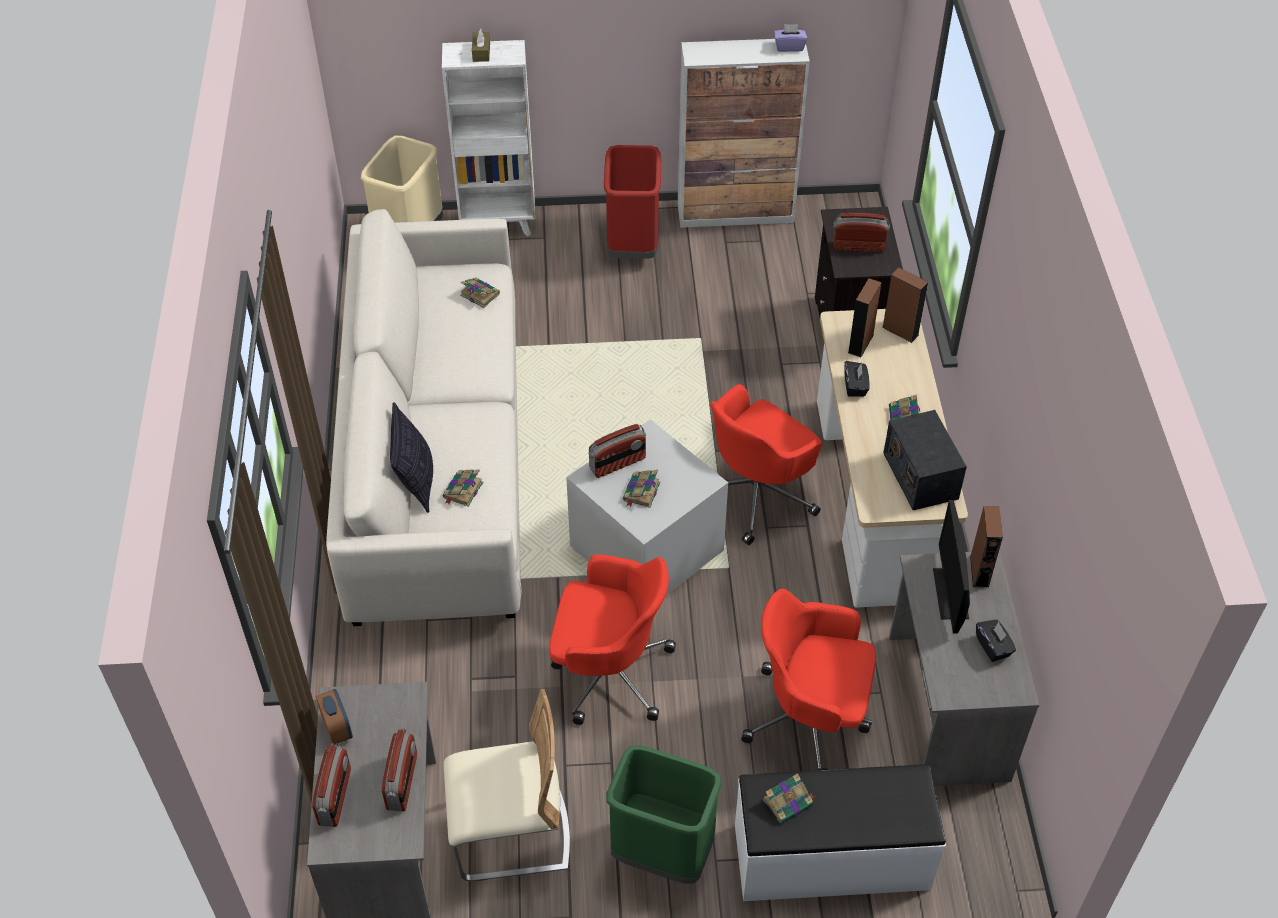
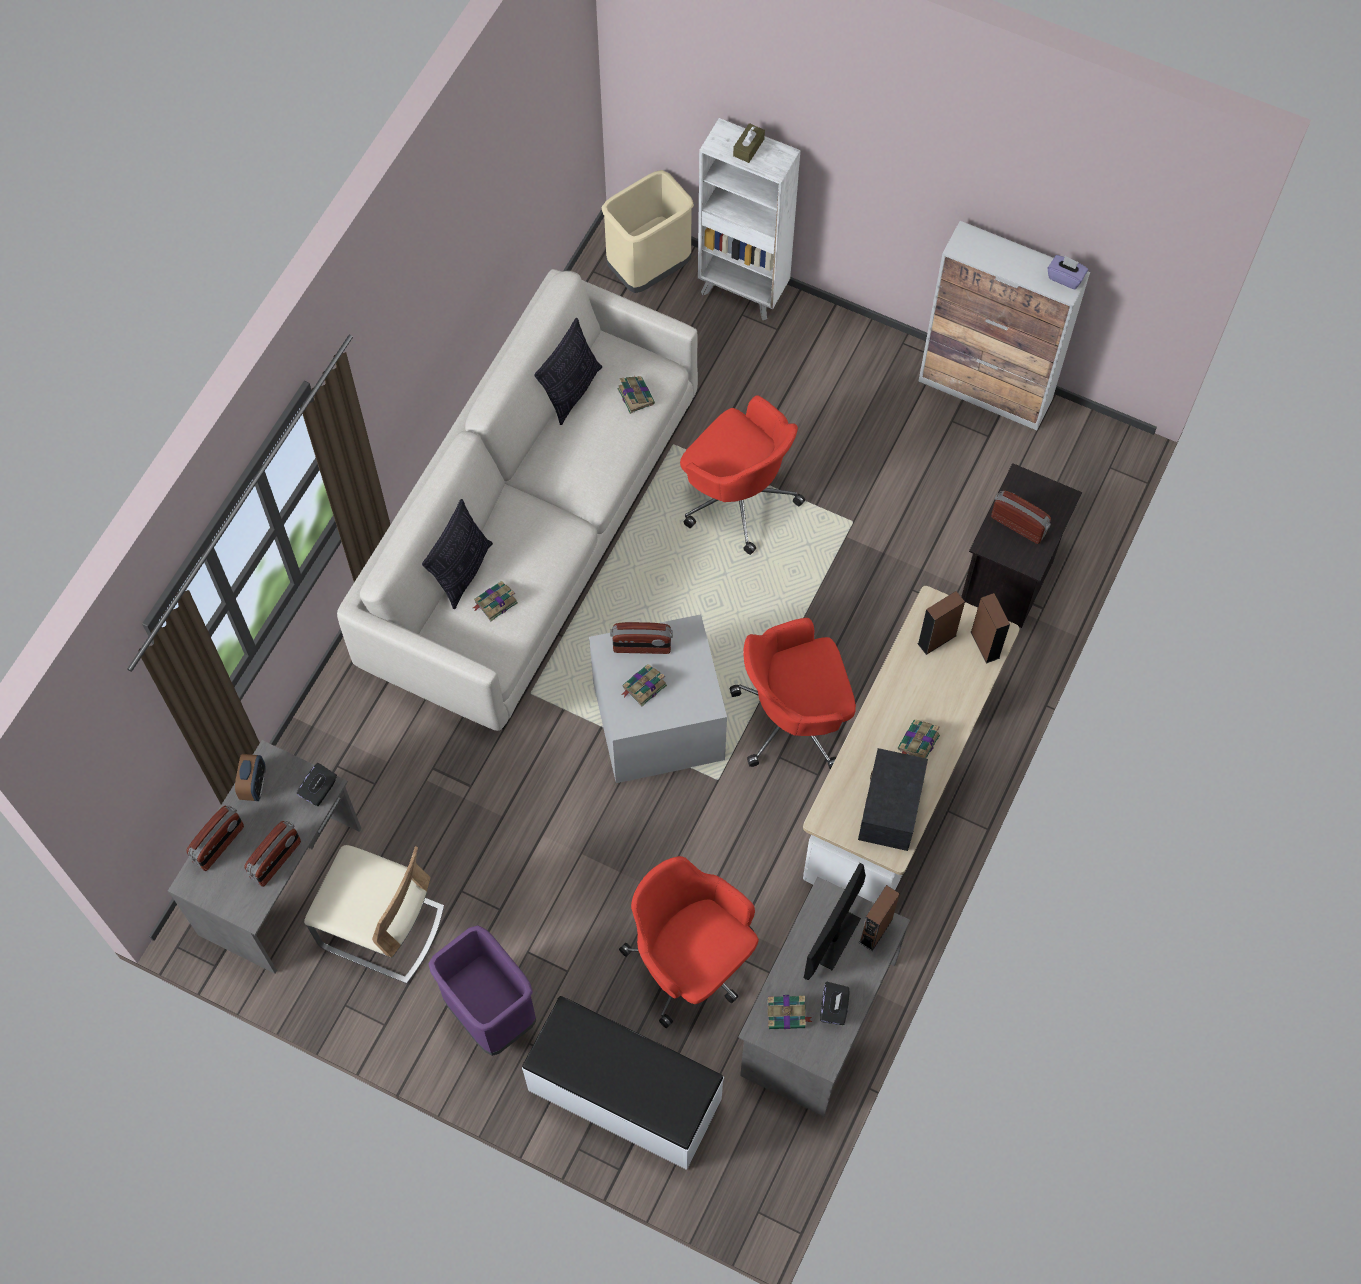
camera: 30 degrees right, 15 degrees up
red office chair [549,554,676,725] -> red office chair moved to [680,395,805,555]
red trash can [604,145,661,259] -> none
green trash can [606,746,722,884] -> purple trash can [428,925,536,1056]
book [762,773,816,824] -> book moved to [767,995,812,1029]
black tissue box [844,361,870,397] -> black tissue box moved to [296,763,337,806]
none -> pillow [534,318,602,425]

